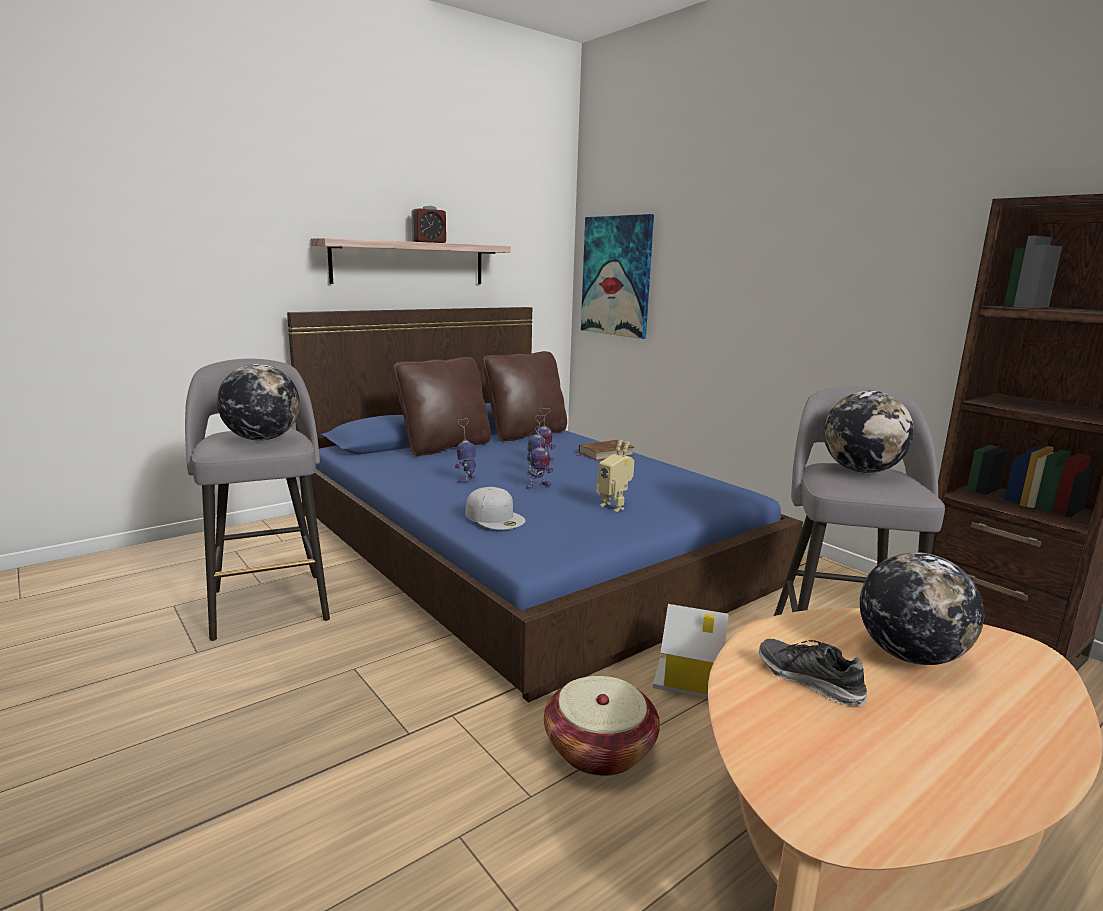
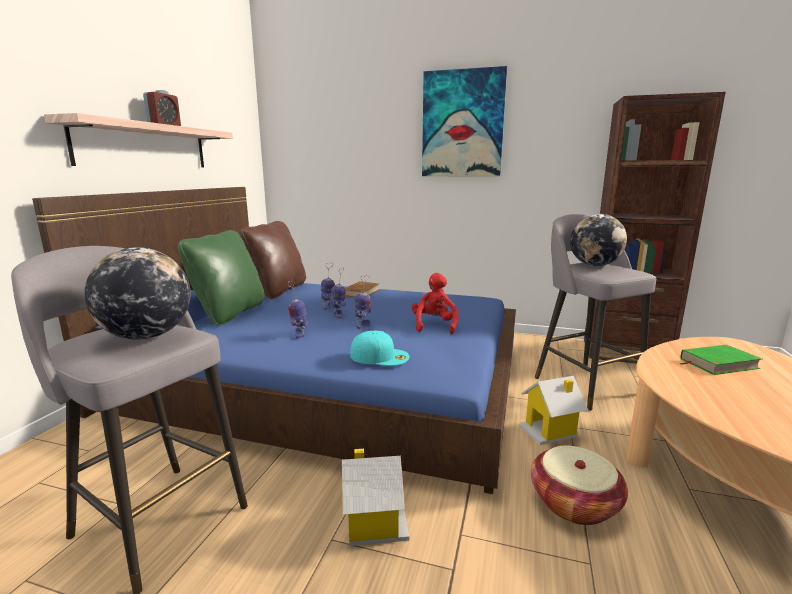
camera: 35 degrees left, 0 degrees up
brown pillow [394,357,491,456] -> green pillow [178,230,265,326]
white cap [466,487,526,530] -> turquoise cap [350,331,409,366]
picture [581,214,654,339] -> picture moved to [422,66,507,177]
toy robot [596,439,634,512] -> red plush toy [412,273,459,334]
shoe [759,639,867,706] -> none
globe [860,552,984,665] -> green book [679,345,762,375]
none -> toy house [342,449,409,546]

